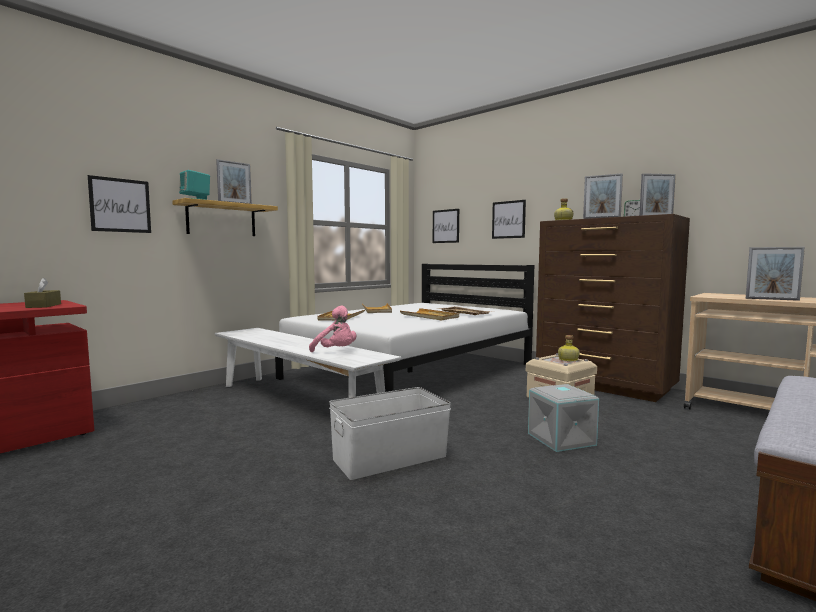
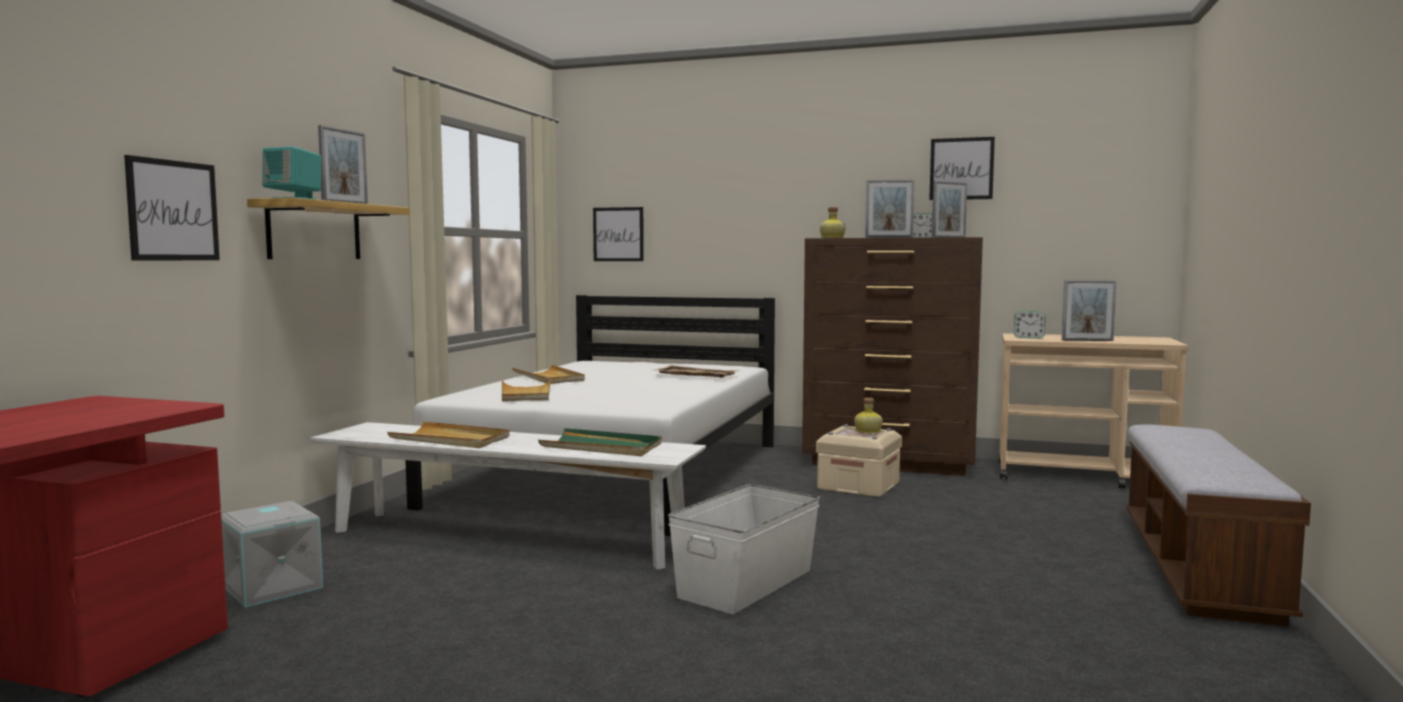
camera: 25 degrees left, 0 degrees up
brown tissue box [24,278,61,308] -> none
pink plush toy [309,306,356,352] -> green tray [538,428,662,456]
beige tray [400,308,459,321] -> beige tray moved to [387,421,510,448]
picture [492,200,526,239] -> picture moved to [929,137,995,200]
grey storage box [528,384,599,452] -> grey storage box moved to [221,501,323,608]
none -> alarm clock [1014,311,1046,339]

